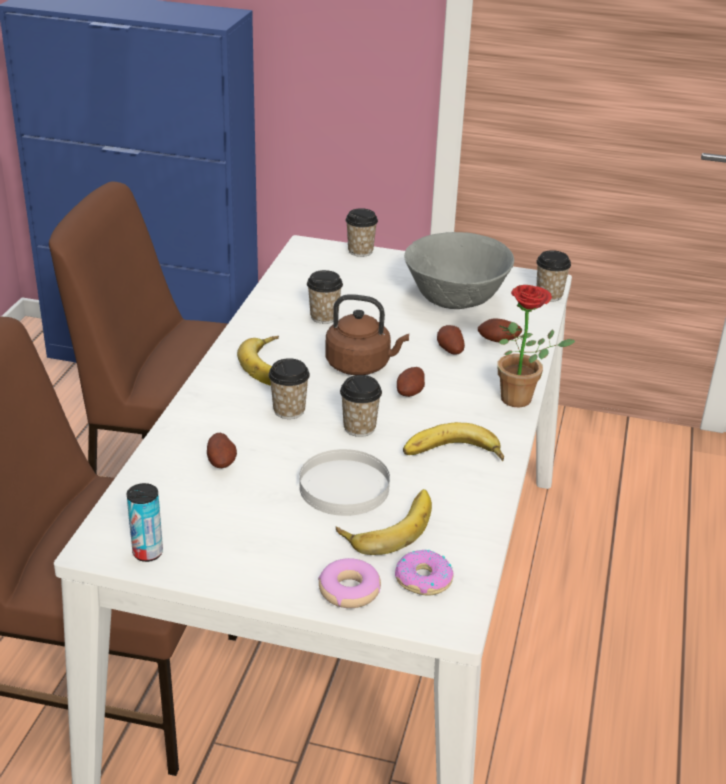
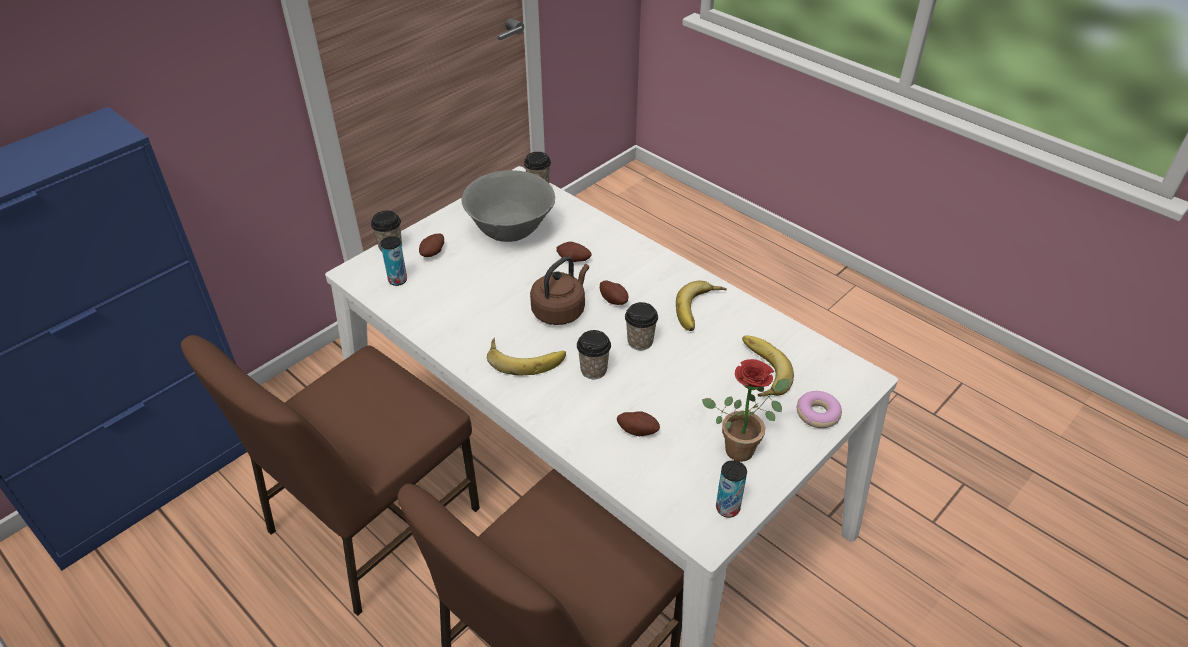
camera: 60 degrees left, 10 degrees up
white plate [299,449,390,516] -> none
cup [307,270,343,324] -> none
donut [395,550,454,596] -> none
potato [478,318,522,342] -> potato moved to [419,233,444,257]
potted plant [498,285,576,407] -> potted plant moved to [702,359,789,462]
none -> can [381,236,407,286]

